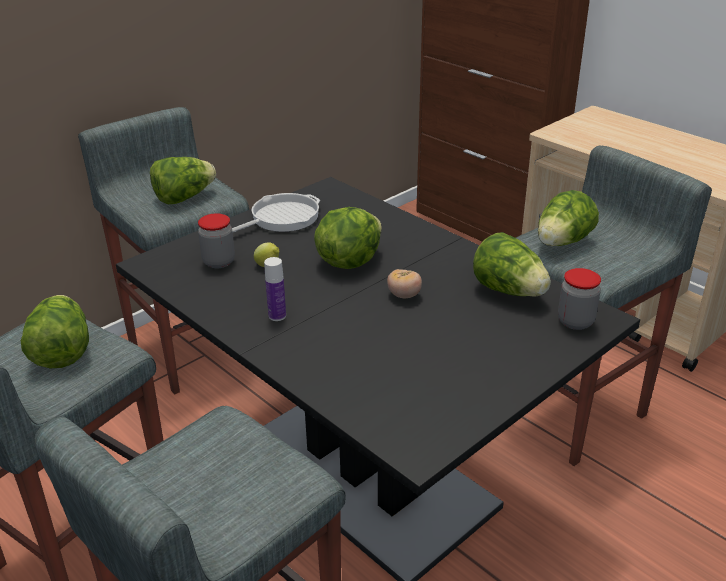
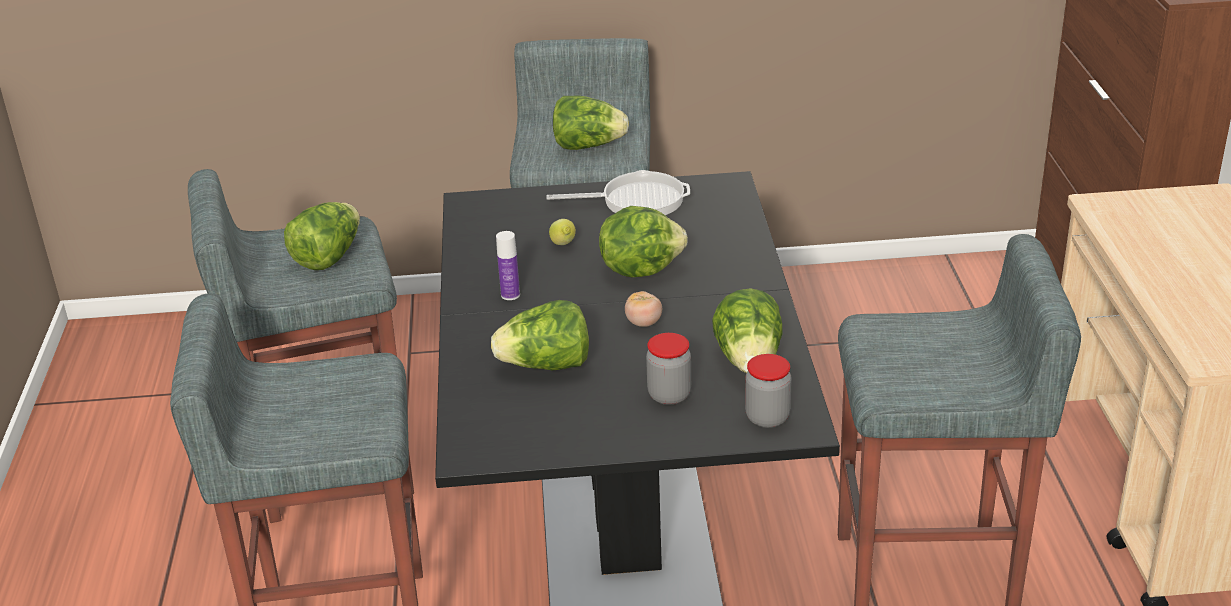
camera: 40 degrees right, 0 degrees up
jar [198,213,235,268] -> jar moved to [646,333,691,405]
lettuce [538,190,599,246] -> lettuce moved to [491,300,589,370]

